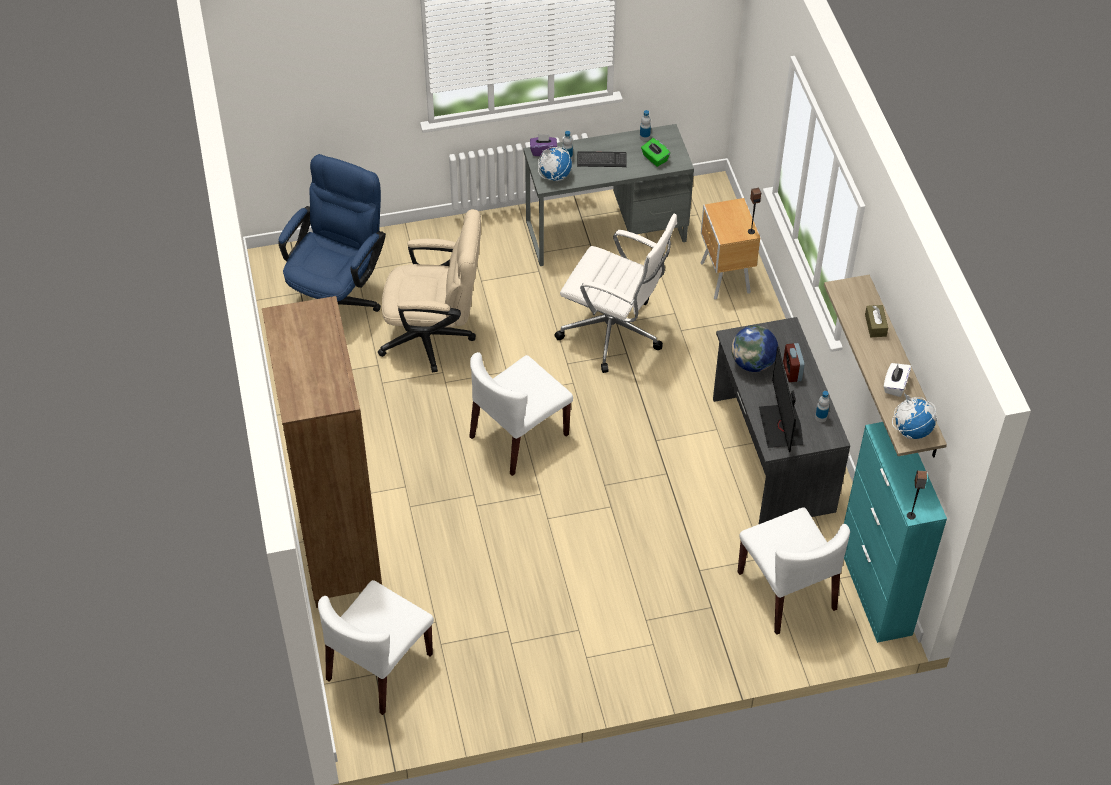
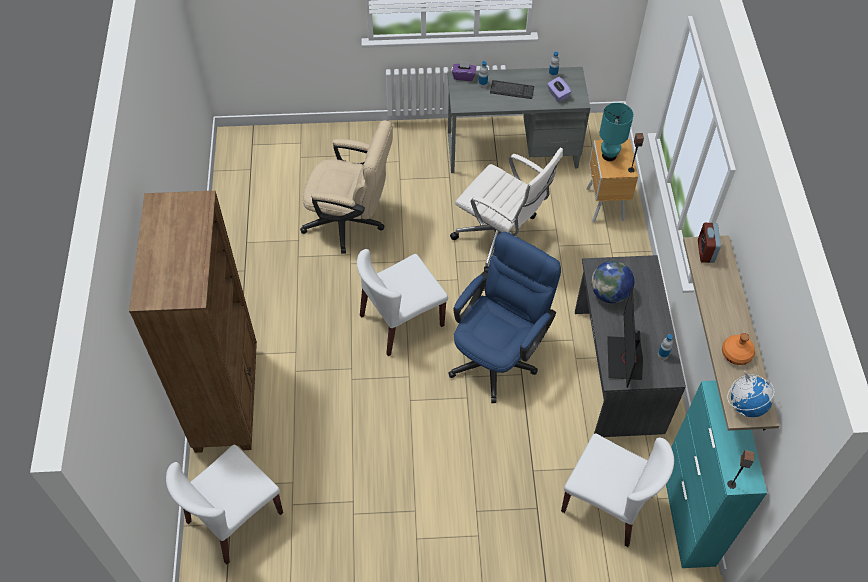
camera: 10 degrees right, 5 degrees up
blue office chair [278,154,386,312] -> blue office chair moved to [448,232,561,403]
globe [538,147,572,181] -> none
green tissue box [641,138,670,167] -> purple tissue box [547,76,571,102]
white chair [738,507,850,635] -> white chair turned 45 degrees counterclockwise [561,433,674,547]
alarm clock [783,343,805,382] -> alarm clock moved to [698,223,721,263]
brown tissue box [865,305,888,337] -> none
white tissue box [884,363,911,397] -> orange bottle [722,333,755,365]
none -> turquoise table lamp [600,103,634,161]

